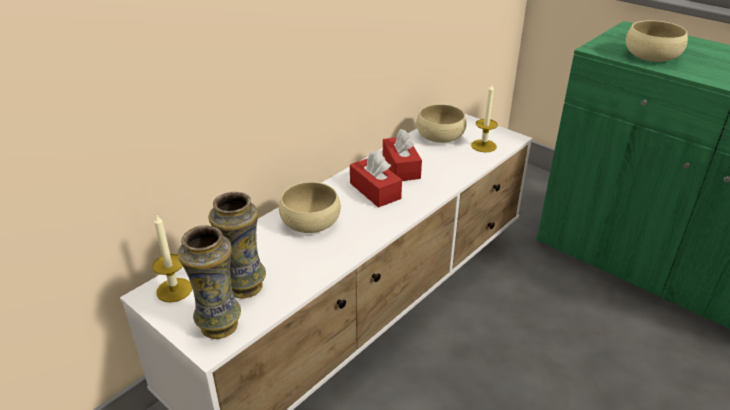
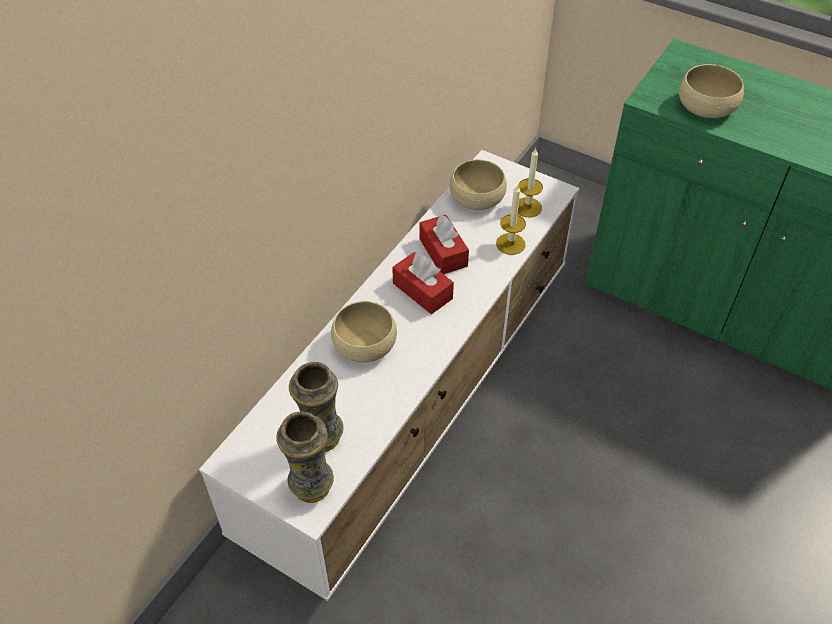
camera: 10 degrees left, 15 degrees up
candle [152,213,192,303] -> candle moved to [496,184,526,255]

